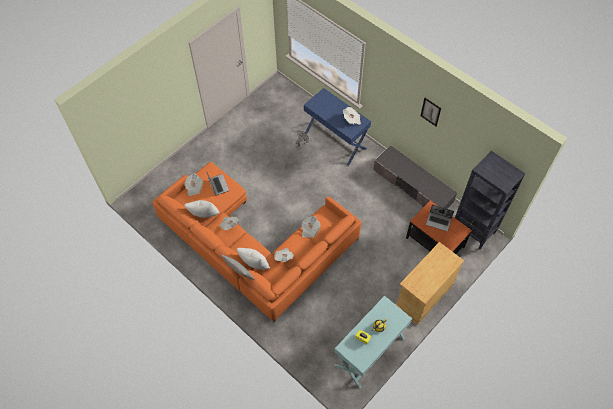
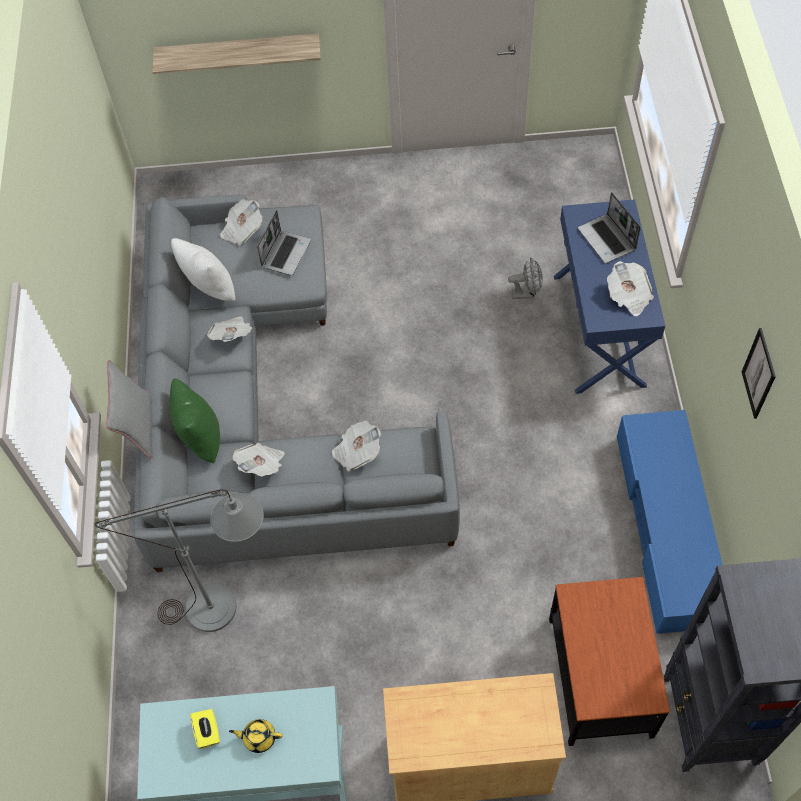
camera: 45 degrees right, 0 degrees up
orange sofa [152,162,362,322] -> grey sofa [134,194,460,572]
white pillow [237,248,270,270] -> green pillow [169,378,220,463]
grey tv stand [373,145,457,209] -> blue tv stand [617,410,723,634]
laptop [426,205,454,231] -> laptop moved to [578,192,641,263]
none -> grey floor lamp [94,489,264,632]
none -> shelf [152,33,321,74]

